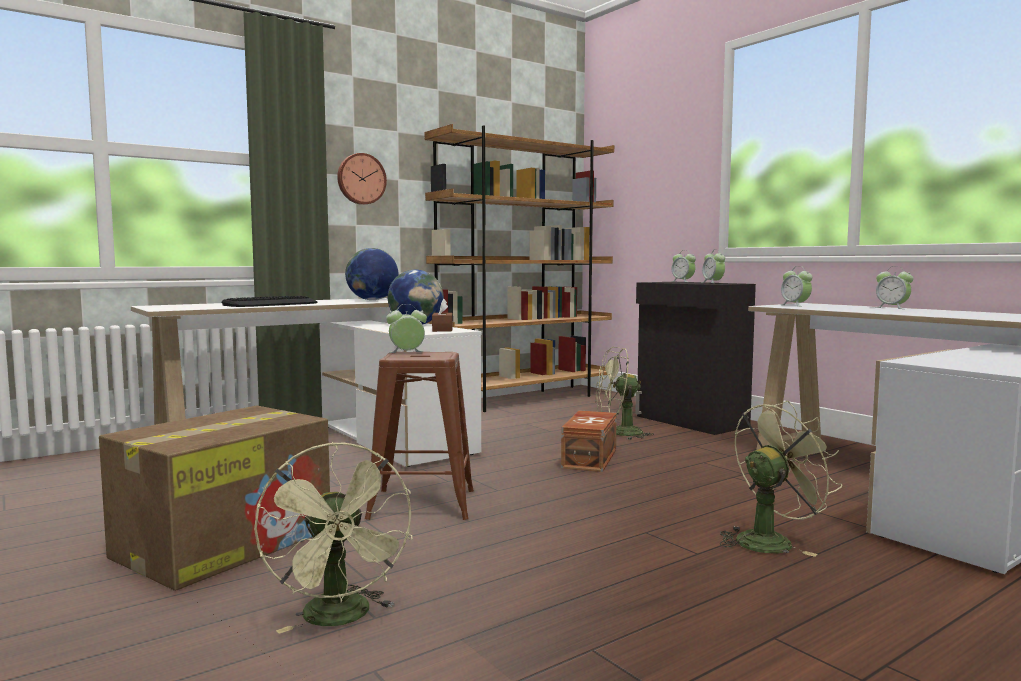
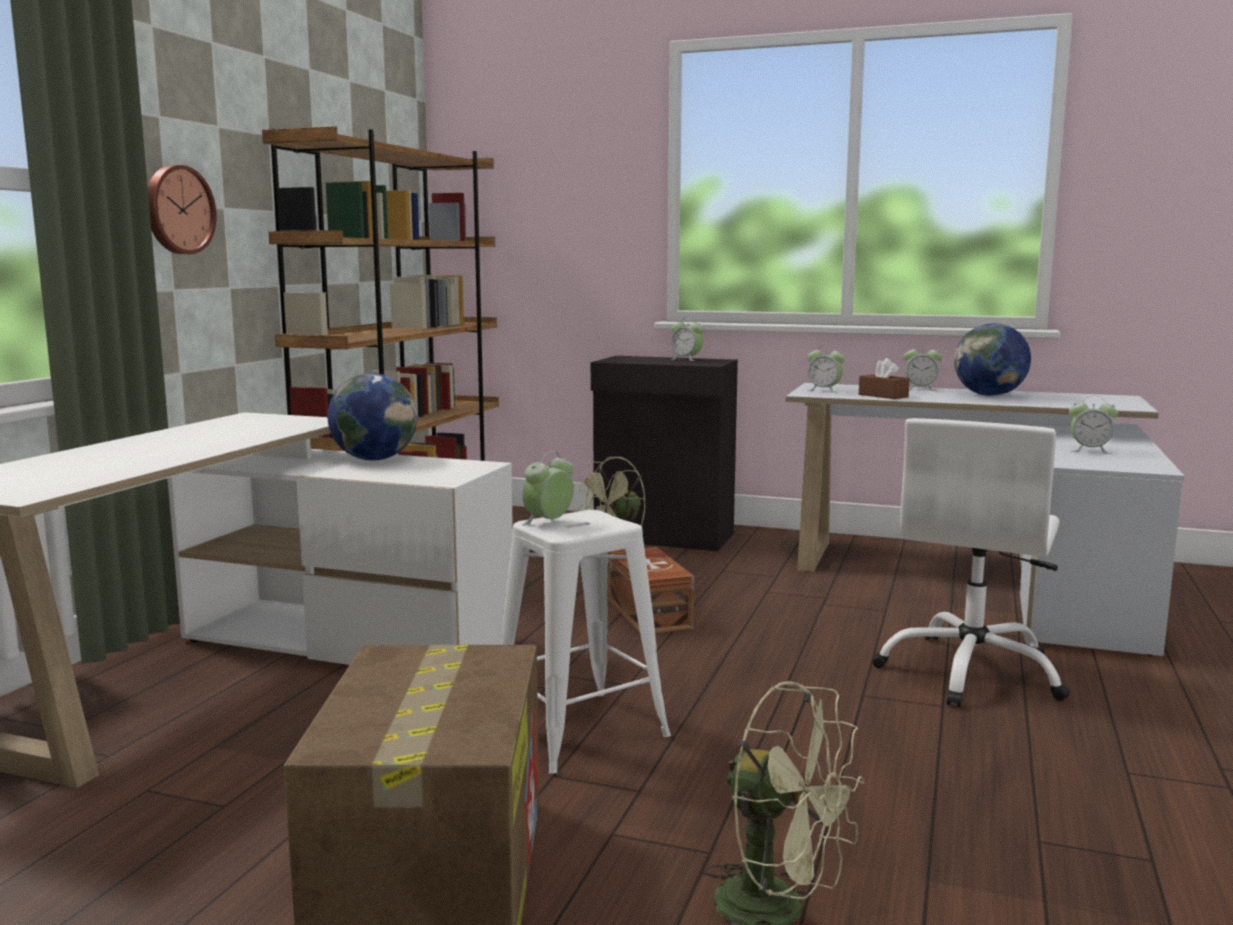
camera: 35 degrees left, 5 degrees up
keyboard [221,296,318,307] -> none
globe [345,248,398,300] -> globe moved to [954,323,1031,396]
brown stool [365,352,474,520] -> white stool [501,510,671,774]
brown tissue box [432,299,453,332] -> brown tissue box moved to [859,358,910,399]
alarm clock [671,250,696,282] -> alarm clock moved to [1069,396,1118,454]
green fan [720,400,842,557] -> white office chair [872,418,1070,708]

